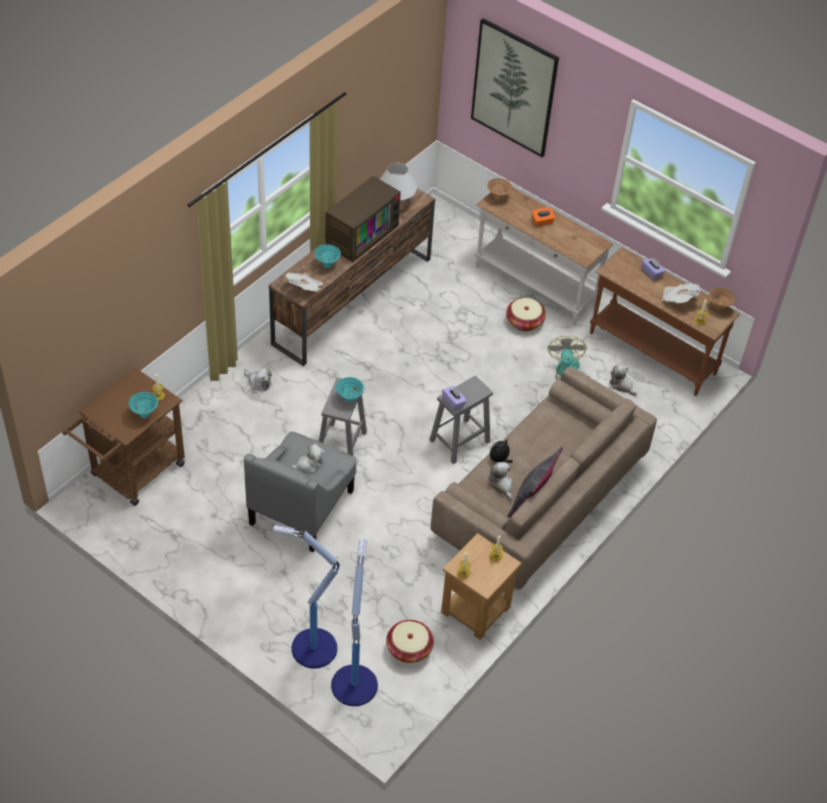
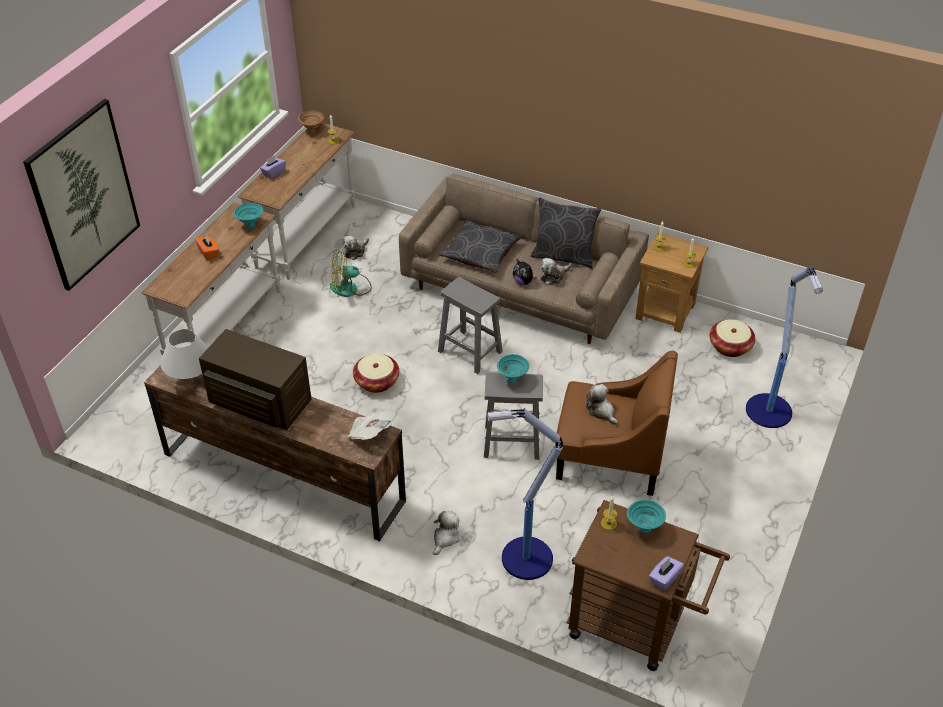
camera: 100 degrees left, 5 degrees down
grey armchair [244,432,357,552] -> brown armchair [555,351,678,496]
turquoise bowl [315,244,341,268] -> turquoise bowl moved to [234,203,264,229]
floor lamp [331,539,378,706] -> floor lamp moved to [487,408,563,580]
purple tissue box [442,386,467,410] -> purple tissue box moved to [649,556,684,591]
brown bowl [487,178,512,201] -> none
basket [506,298,546,331] -> basket moved to [353,353,399,393]
brown console table [590,248,740,396] -> white console table [238,123,356,280]
newspaper [661,283,700,303] -> none
none -> grey pillow [439,219,522,273]

